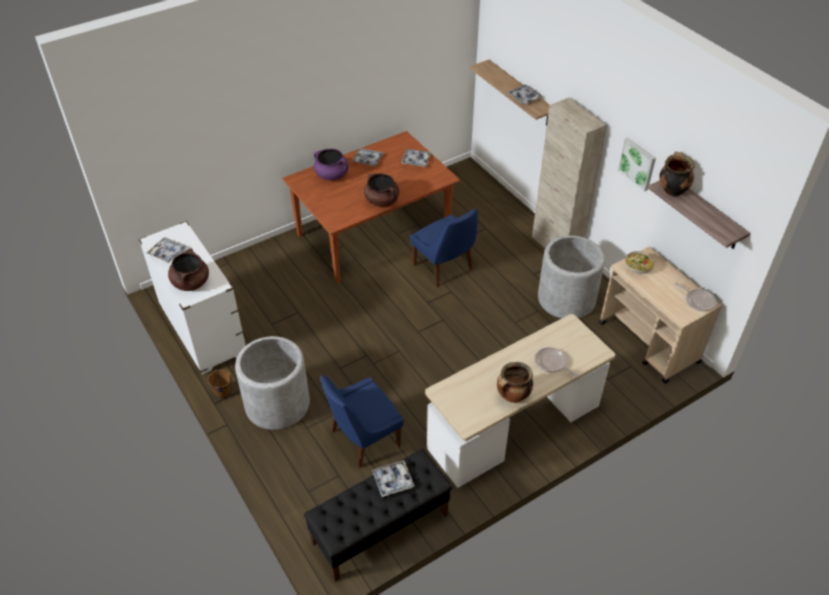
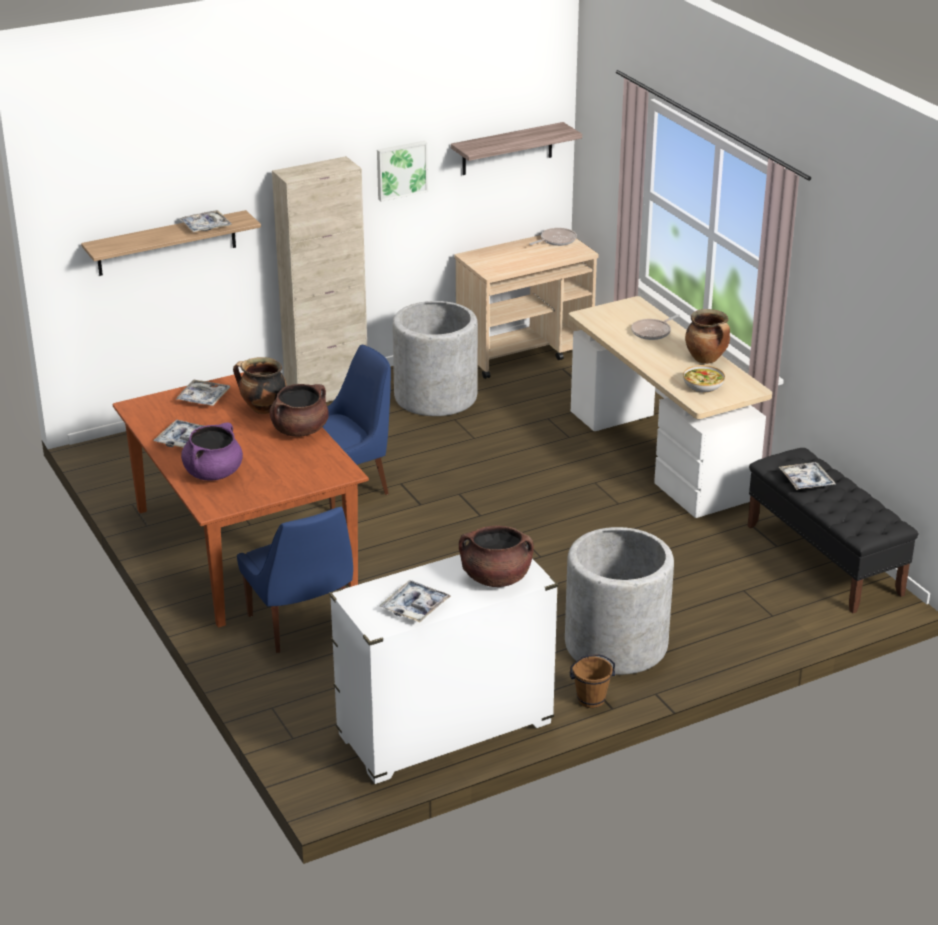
camera: 85 degrees left, 15 degrees down
blue chair [321,375,404,468] -> blue chair moved to [237,507,353,653]
bowl [626,251,654,274] -> bowl moved to [683,365,725,393]
cooking pot [660,152,695,197] -> cooking pot moved to [233,357,287,414]

